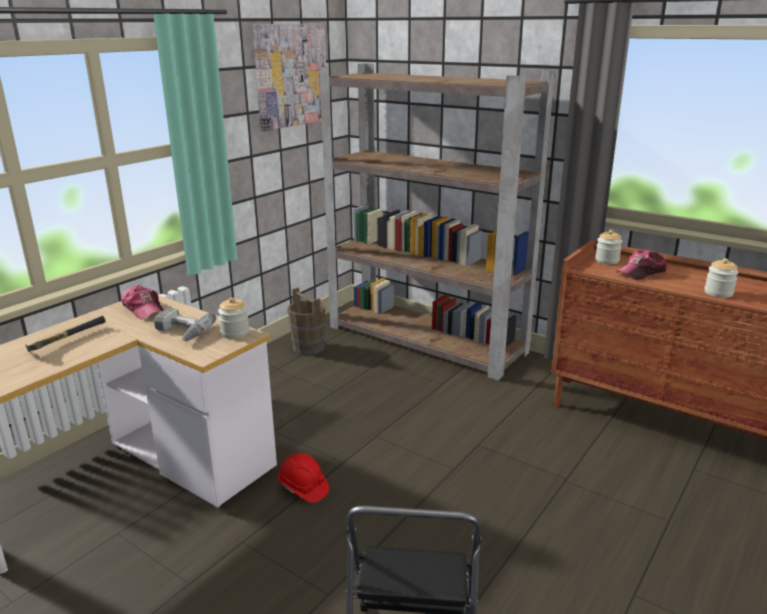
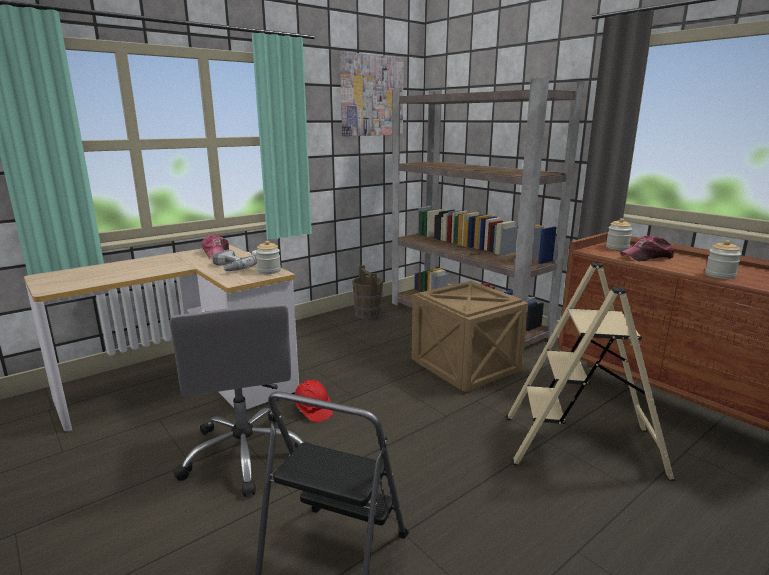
camera: 15 degrees right, 5 degrees down
hammer [25,316,106,352] -> none
none -> grey office chair [169,304,311,497]
none -> crate [411,281,528,392]
none -> beige step ladder [506,262,676,481]

